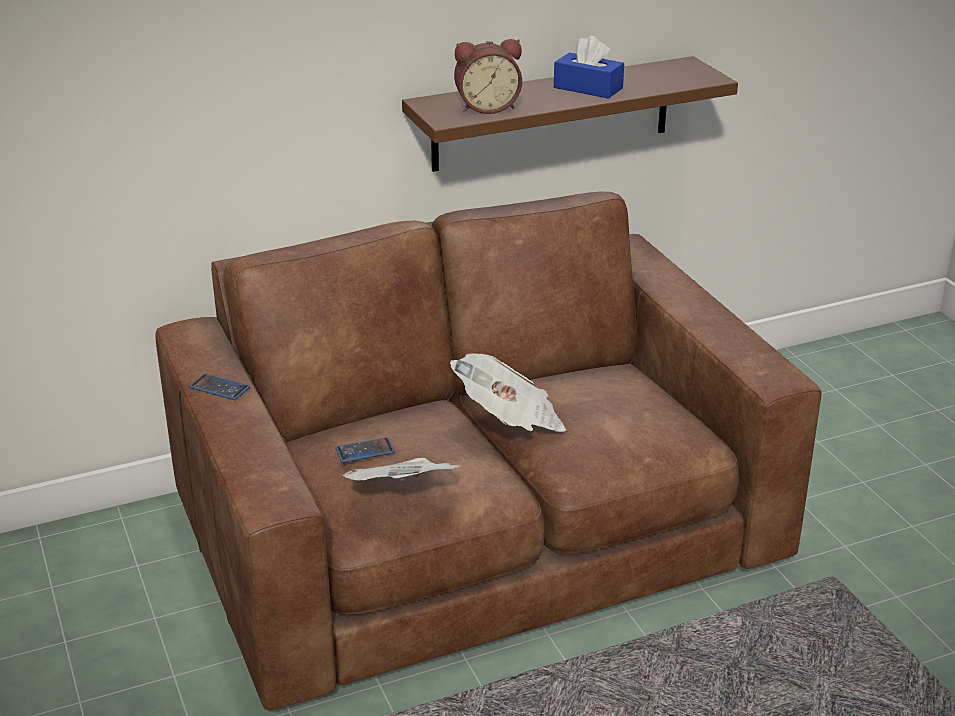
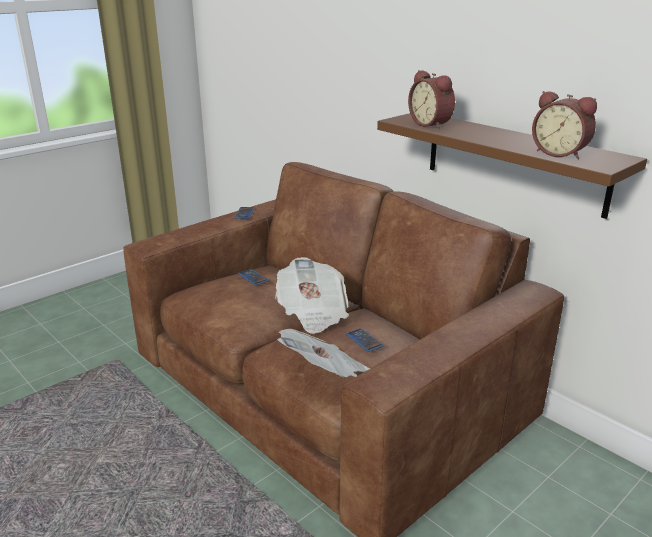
camera: 70 degrees right, 5 degrees down
newspaper [343,458,459,481] -> newspaper moved to [277,329,370,378]
blue tissue box [554,36,624,99] -> none
none -> phone [346,328,384,352]
none -> alarm clock [532,91,597,159]

